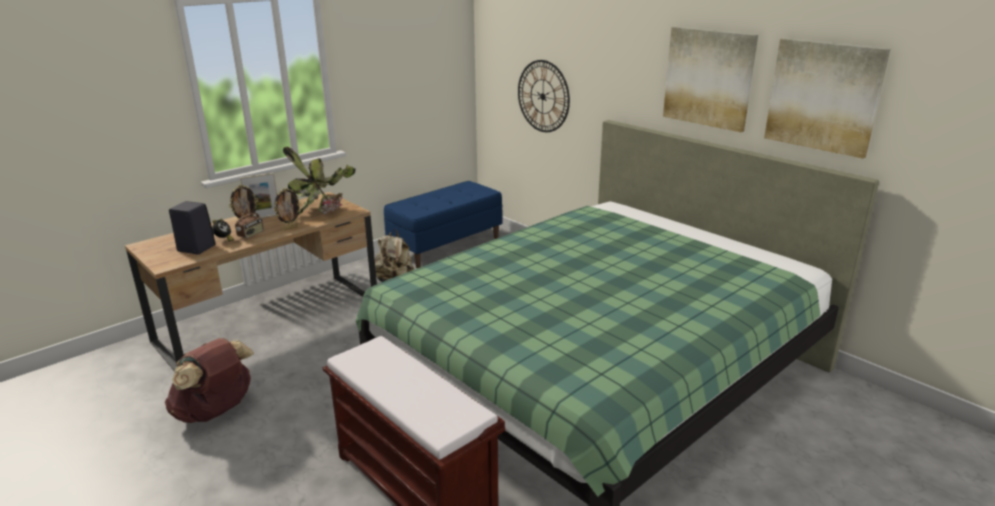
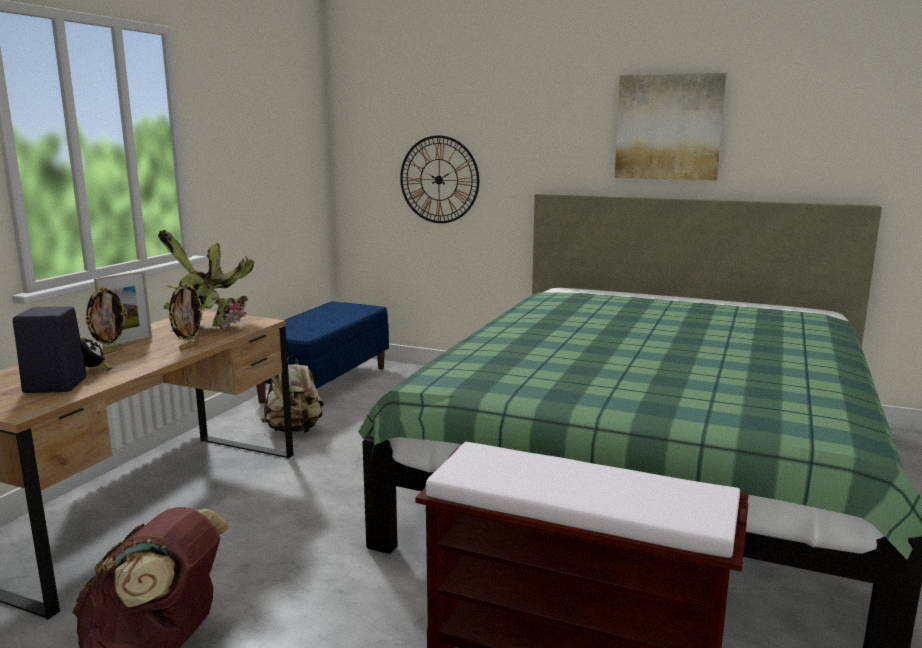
camera: 25 degrees left, 10 degrees down
radio [235,205,264,238] -> none
picture [764,38,890,159] -> none

